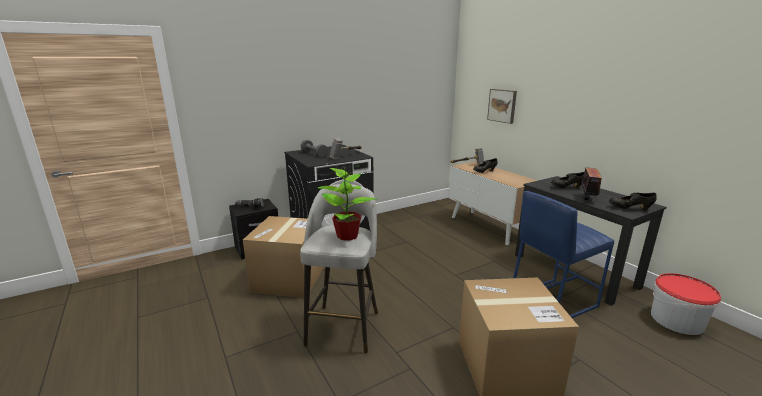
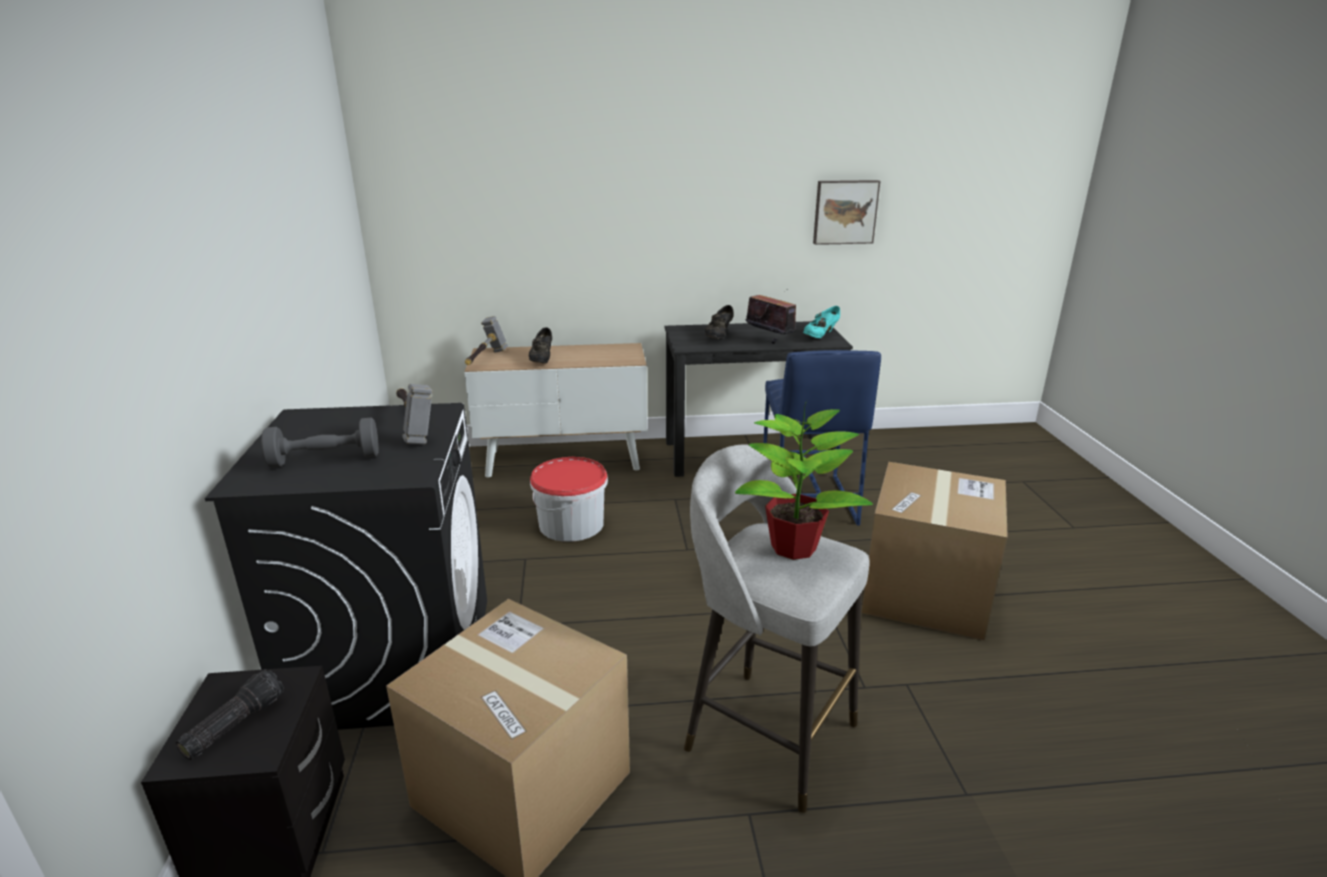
camera: 65 degrees left, 5 degrees up
picture [487,89,517,124] -> picture moved to [813,180,880,245]
black shoe [609,192,657,210] -> turquoise shoe [803,306,840,338]
bucket [651,273,721,335] -> bucket moved to [530,457,608,542]

